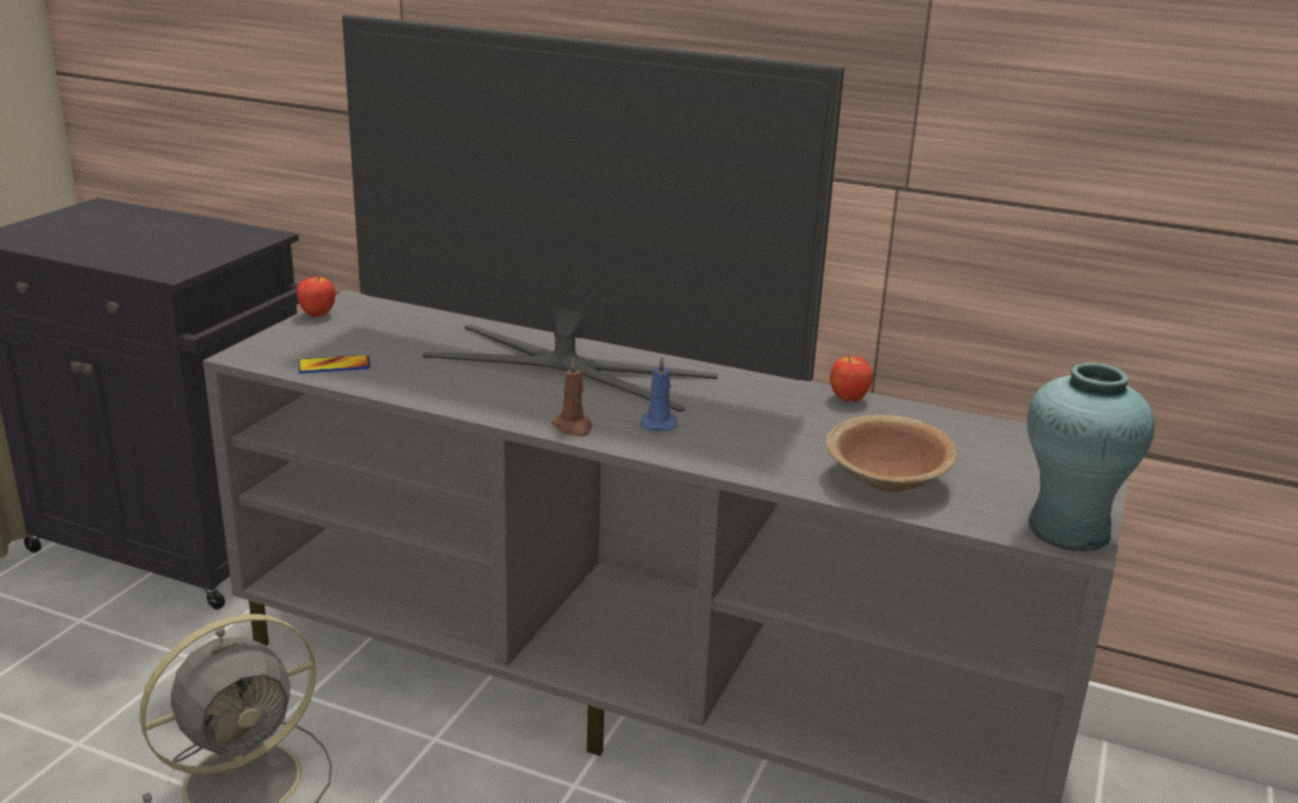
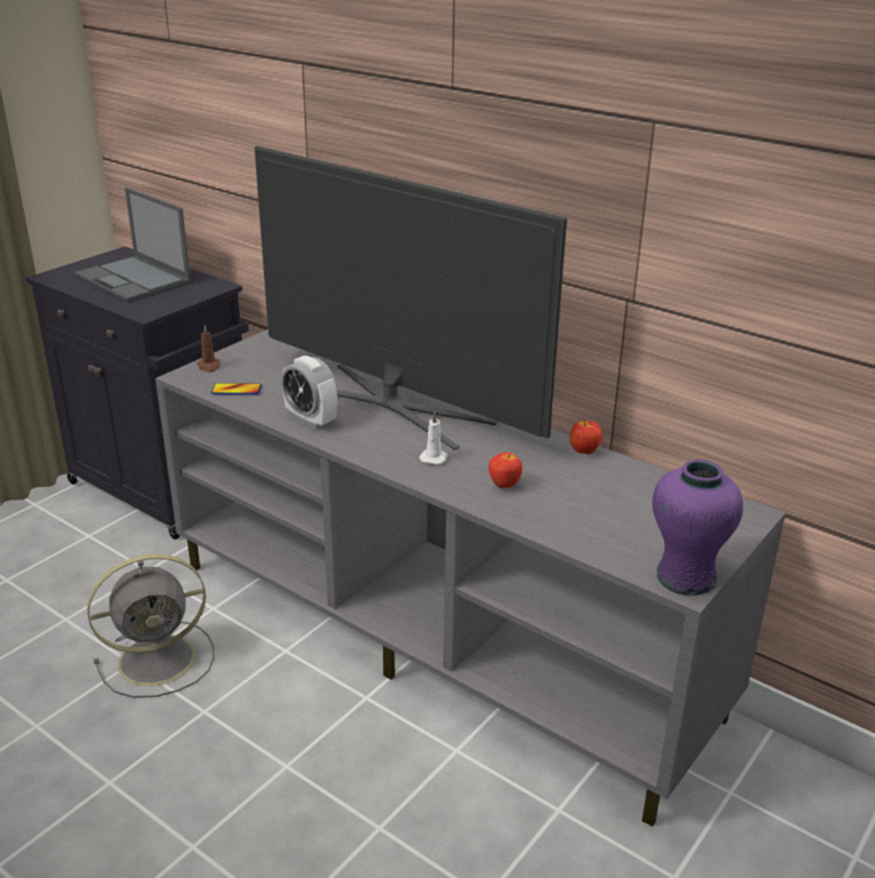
camera: 15 degrees right, 5 degrees up
apple [297,275,336,317] -> apple moved to [489,452,522,488]
brown candle [551,357,592,437] -> brown candle moved to [197,325,220,372]
blue candle [640,356,678,431] -> white candle [419,412,448,465]
brown bowl [826,415,958,492] -> none
turquoise vase [1027,362,1155,552] -> purple vase [652,459,743,596]
none -> laptop [74,187,191,302]
none -> alarm clock [281,356,337,429]

